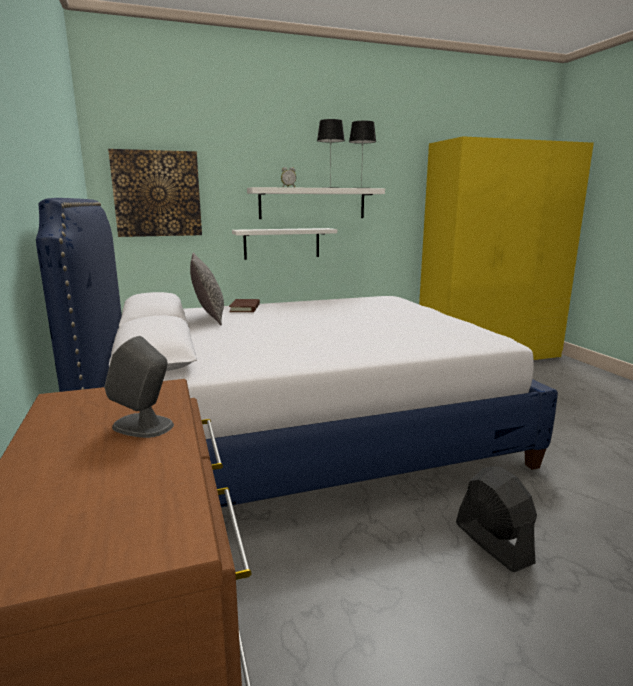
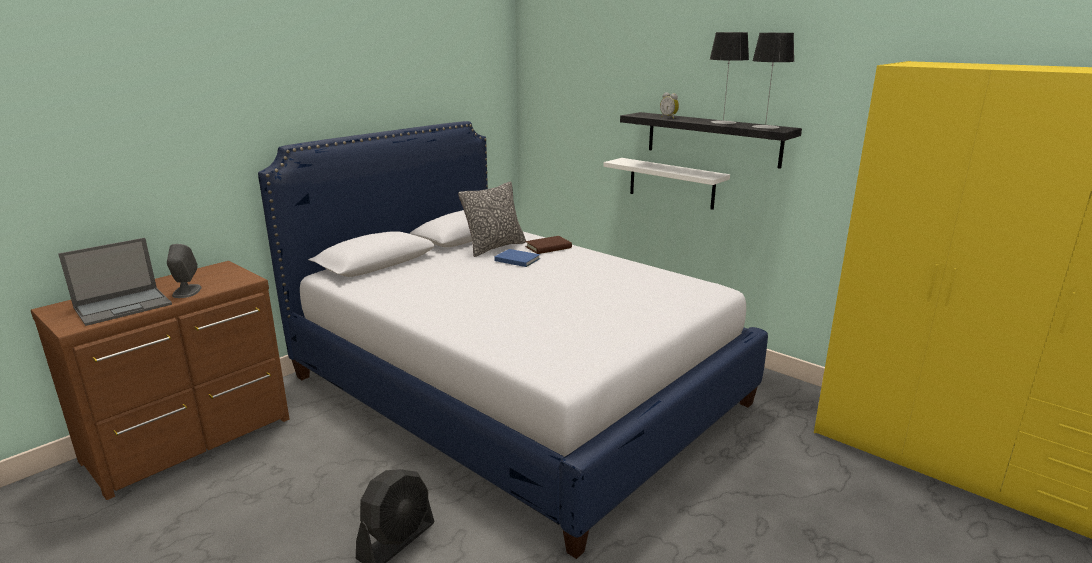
camera: 60 degrees right, 5 degrees up
picture [108,149,202,237] -> none
white shelf [247,187,385,219] -> black shelf [620,112,802,169]
none -> laptop [58,238,172,326]
none -> blue book [494,249,540,267]

